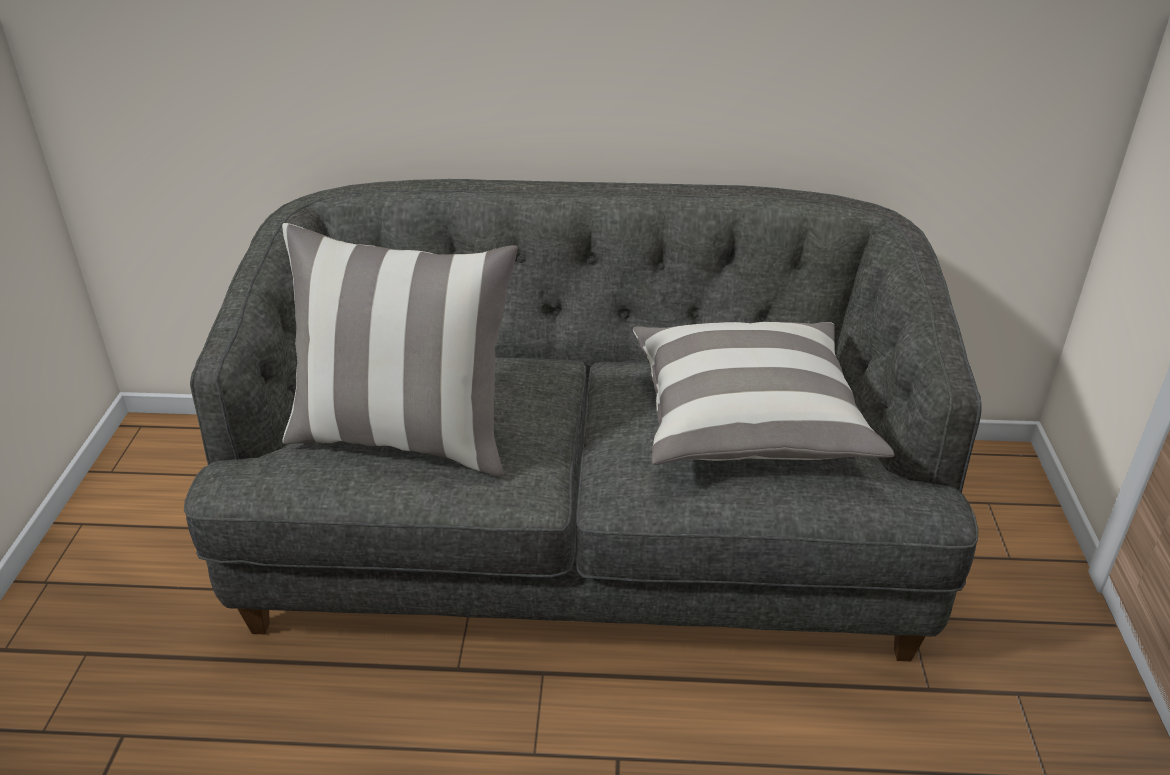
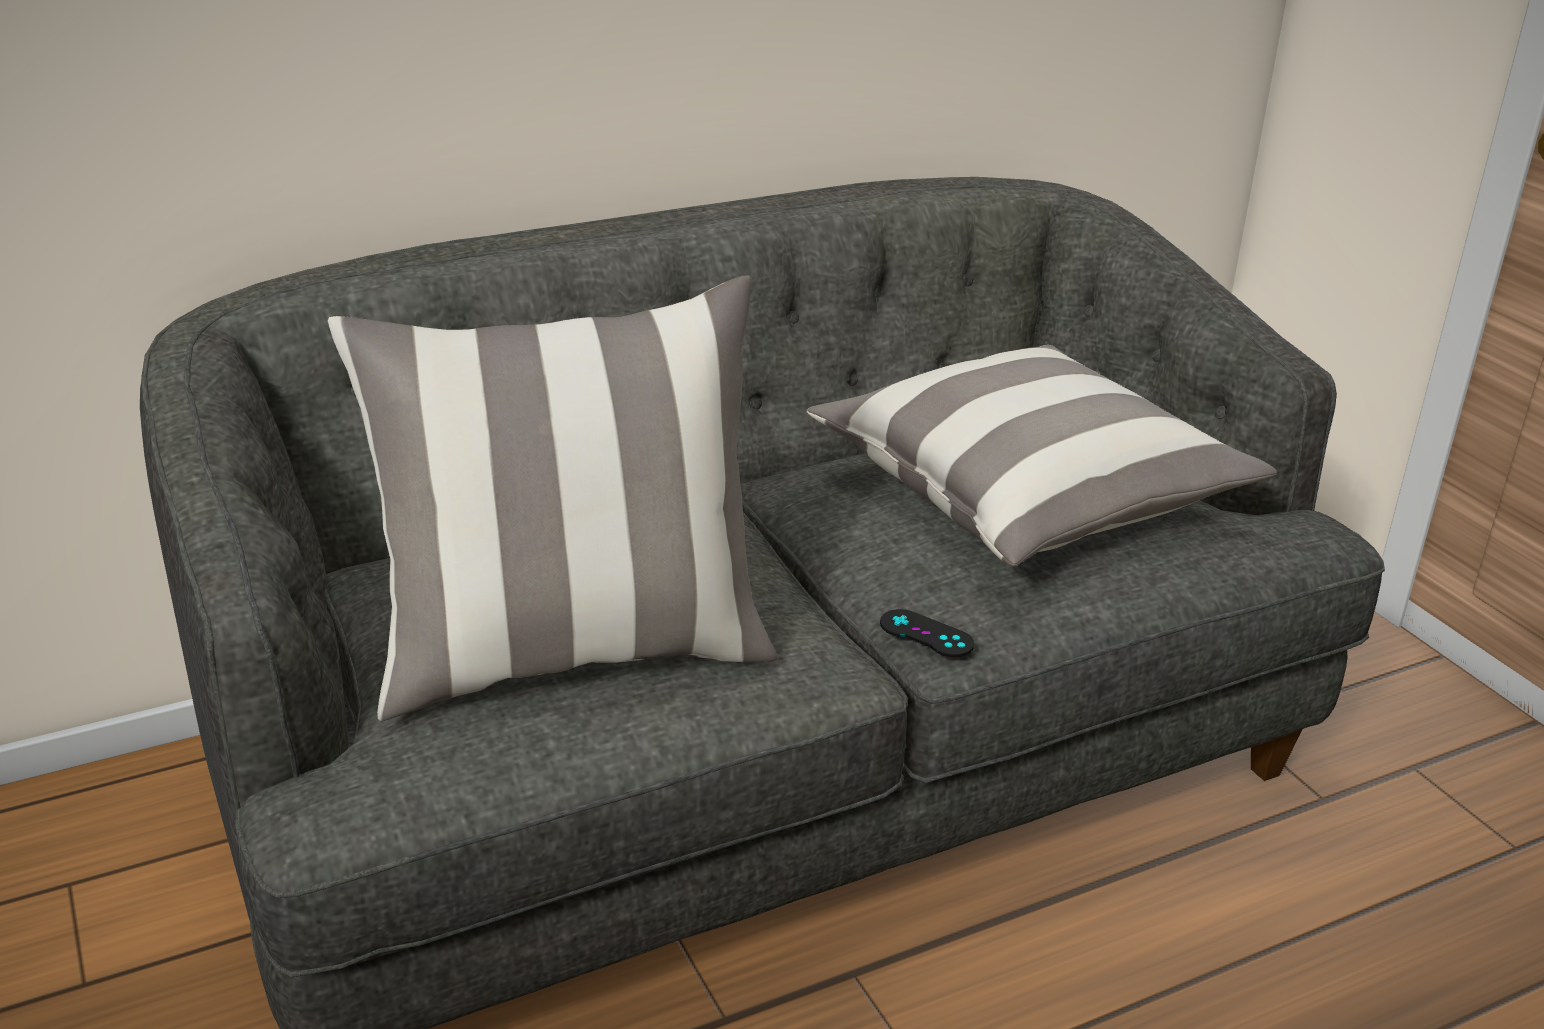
camera: 30 degrees left, 5 degrees down
none -> black game controller [880,609,974,657]

